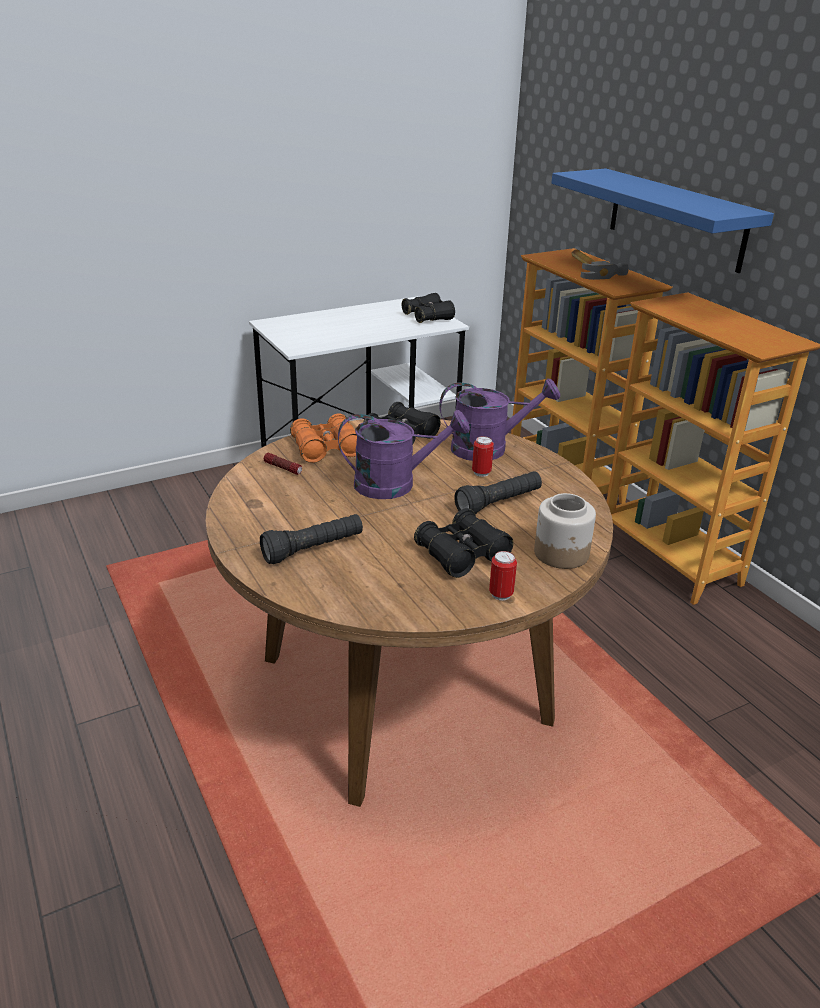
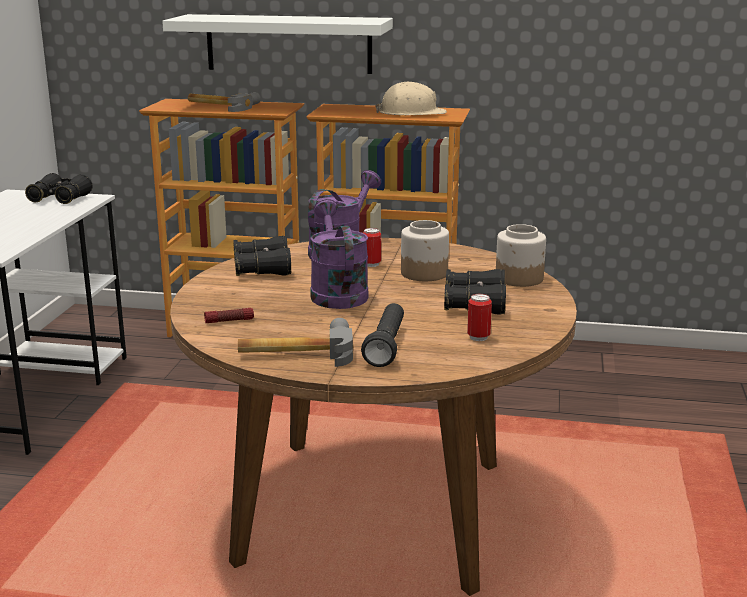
camera: 50 degrees left, 10 degrees down
orange binoculars [290,414,357,463] -> none
purple watering can [338,410,470,499] -> purple watering can turned 45 degrees counterclockwise [310,199,369,309]
black flashlight [454,471,542,514] -> jar [401,220,449,281]
can [489,551,517,601] -> can moved to [467,294,492,341]
blue shelf [551,168,774,273] -> white shelf [162,14,393,74]
none -> hammer [238,318,353,367]
none -> beige hard hat [375,82,447,115]

